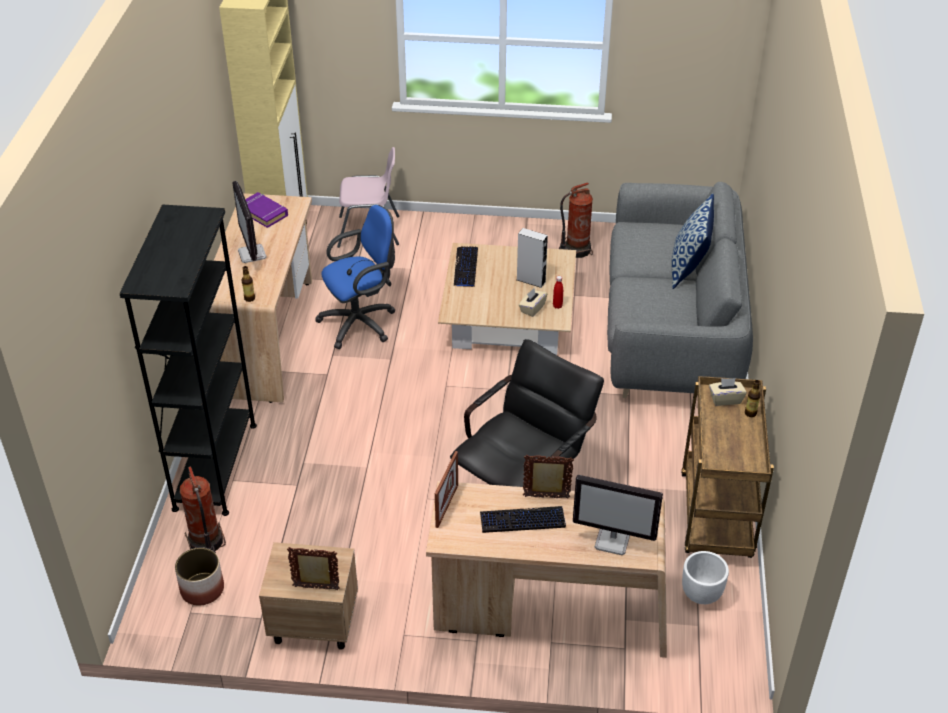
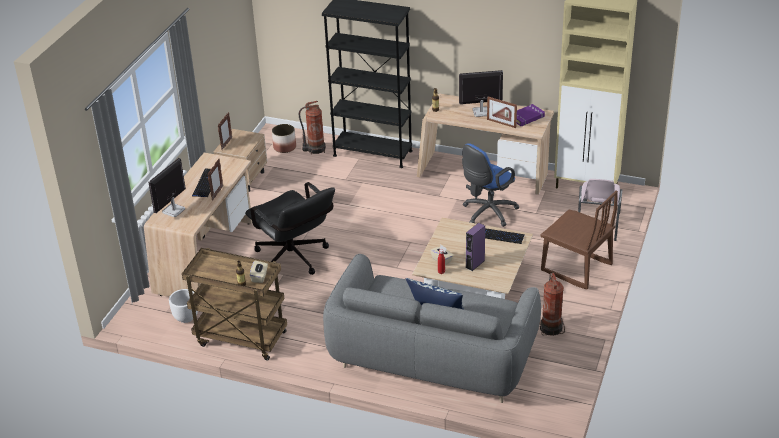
camera: 105 degrees right, 5 degrees down
blue office chair [315,205,396,349] -> blue office chair turned 60 degrees clockwise [462,143,519,227]
picture frame [435,451,458,528] -> picture frame moved to [487,97,517,128]
grey speaker [517,228,548,288] -> purple speaker [466,223,485,271]
none -> brown chair [541,190,618,290]

